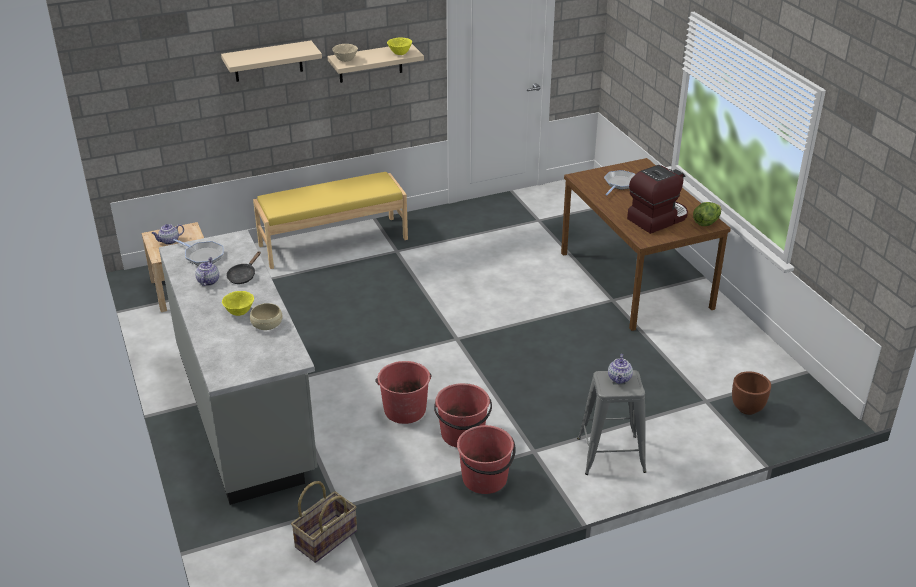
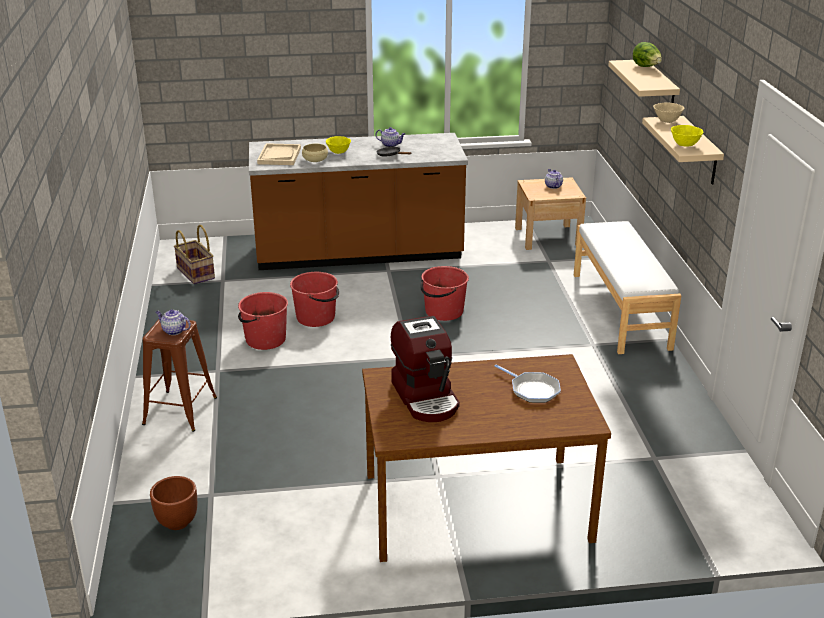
camera: 105 degrees right, 5 degrees down
grey counter [159,230,318,505] -> brown counter [249,133,468,270]
frying pan [173,239,224,266] -> none
yellow bench [253,172,408,269] -> white bench [574,221,681,354]
red bucket [457,425,516,494] -> red bucket moved to [420,266,469,321]
grey stool [577,370,646,475] -> brown stool [142,319,217,432]
lettuce [693,202,721,226] -> lettuce moved to [633,42,662,67]
none -> beige tray [257,143,301,165]

